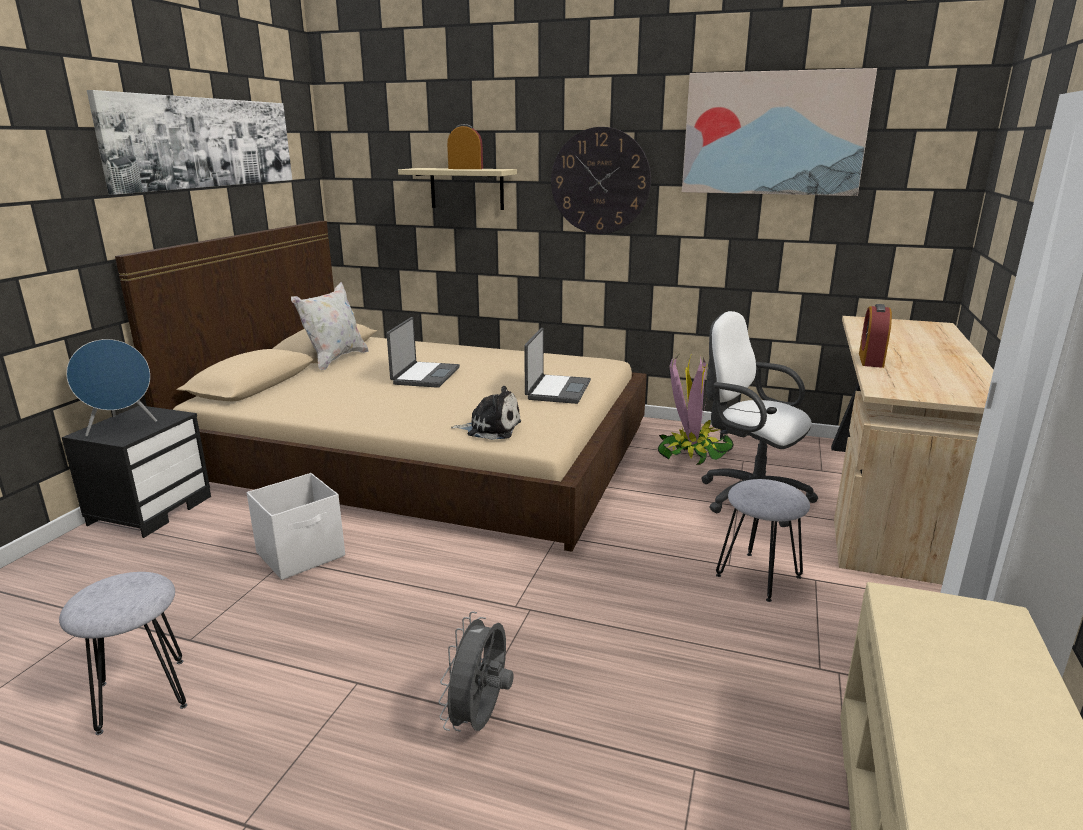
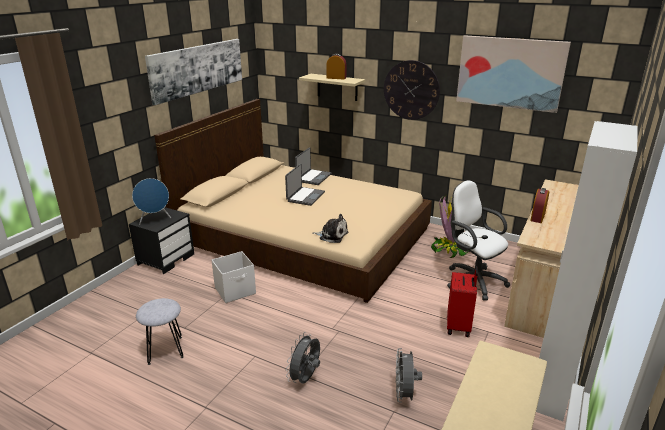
camera: 10 degrees right, 5 degrees up
white pillow [291,282,369,370] -> none
laptop [524,328,591,404] -> laptop moved to [295,147,332,185]
grey stool [716,479,810,602] -> red suitcase [447,266,478,337]
none -> grey fan [396,348,422,403]

